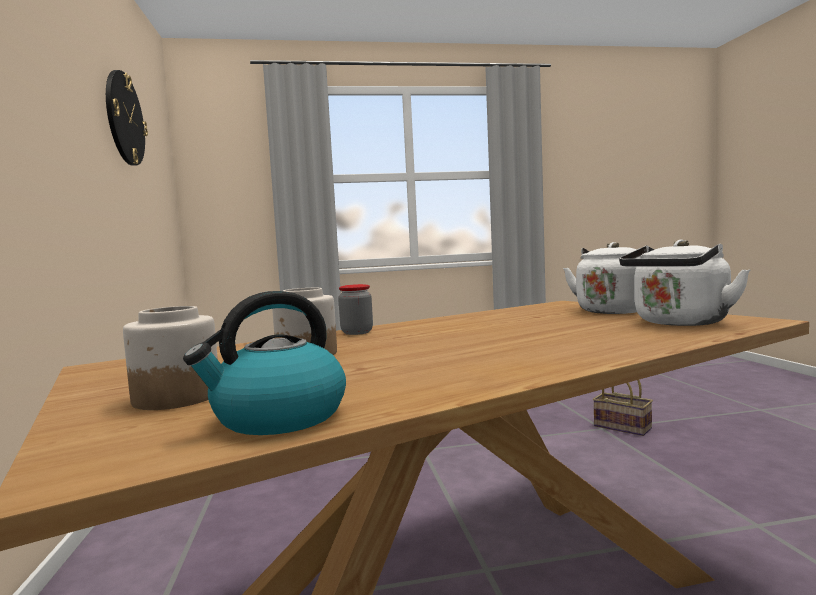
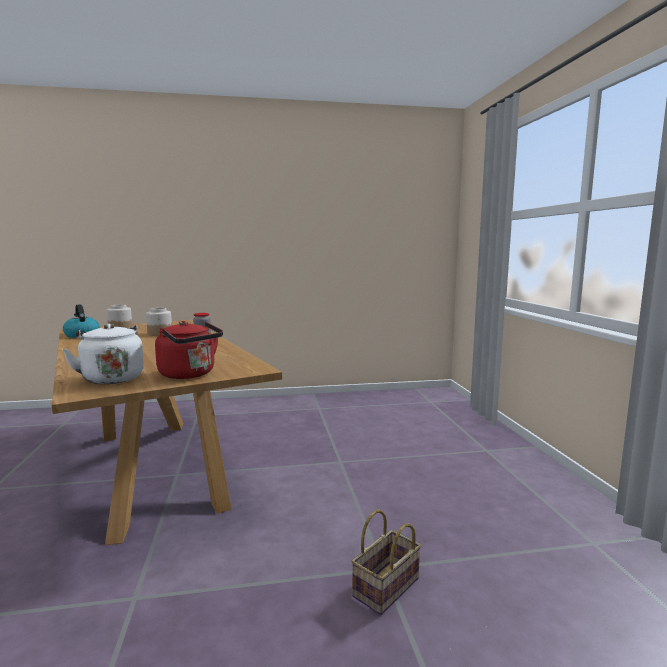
camera: 90 degrees right, 5 degrees up
wall clock [106,70,148,166] -> none
white kettle [563,242,654,314] -> red kettle [155,321,223,379]

